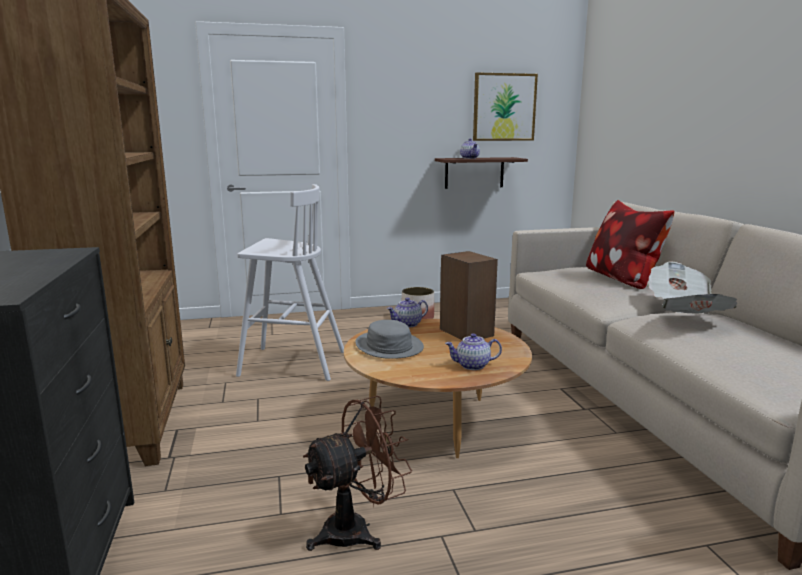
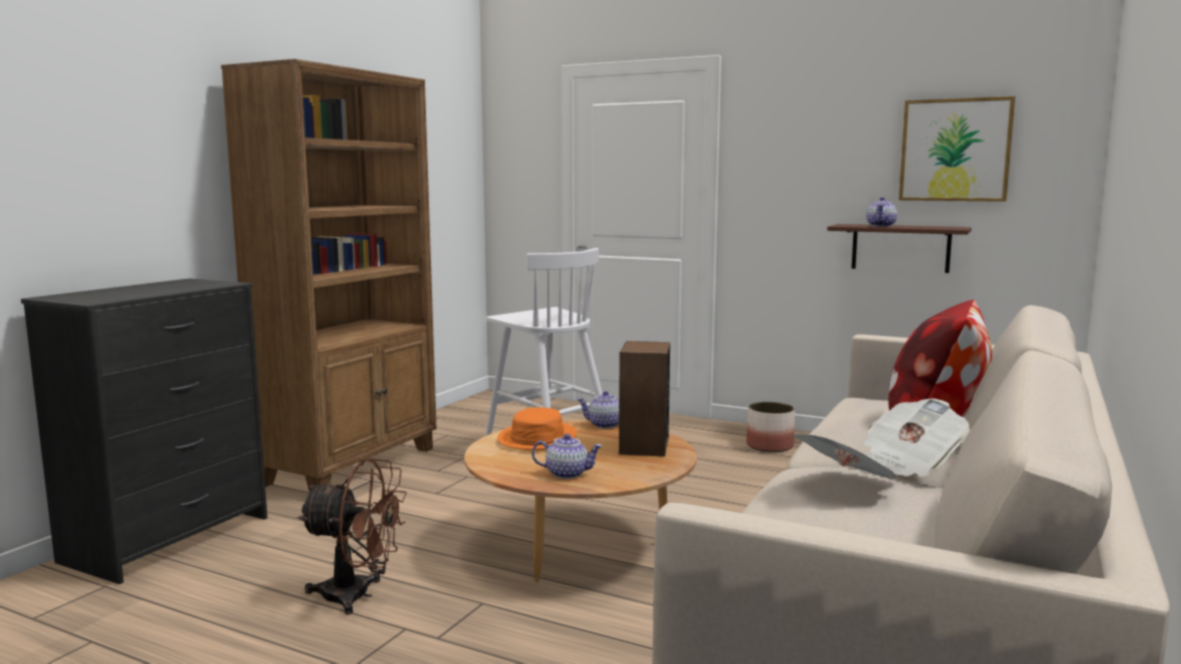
camera: 40 degrees right, 5 degrees down
grey hat [355,320,424,359] -> orange hat [497,407,577,450]
teapot [445,333,502,370] -> teapot turned 150 degrees clockwise [532,434,602,479]

